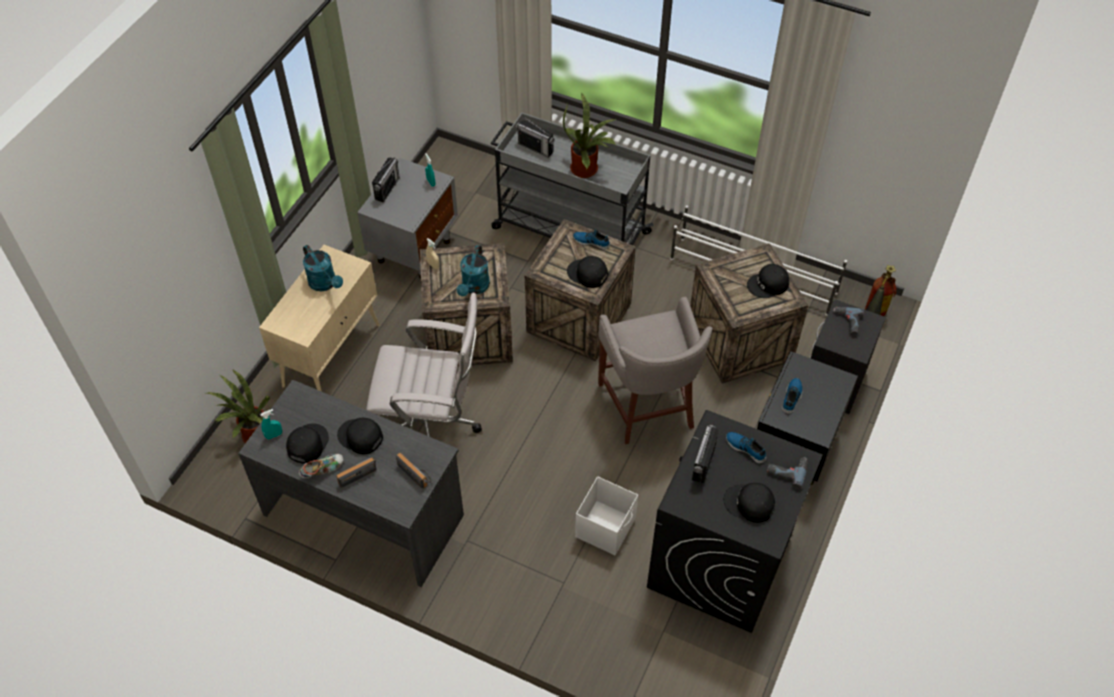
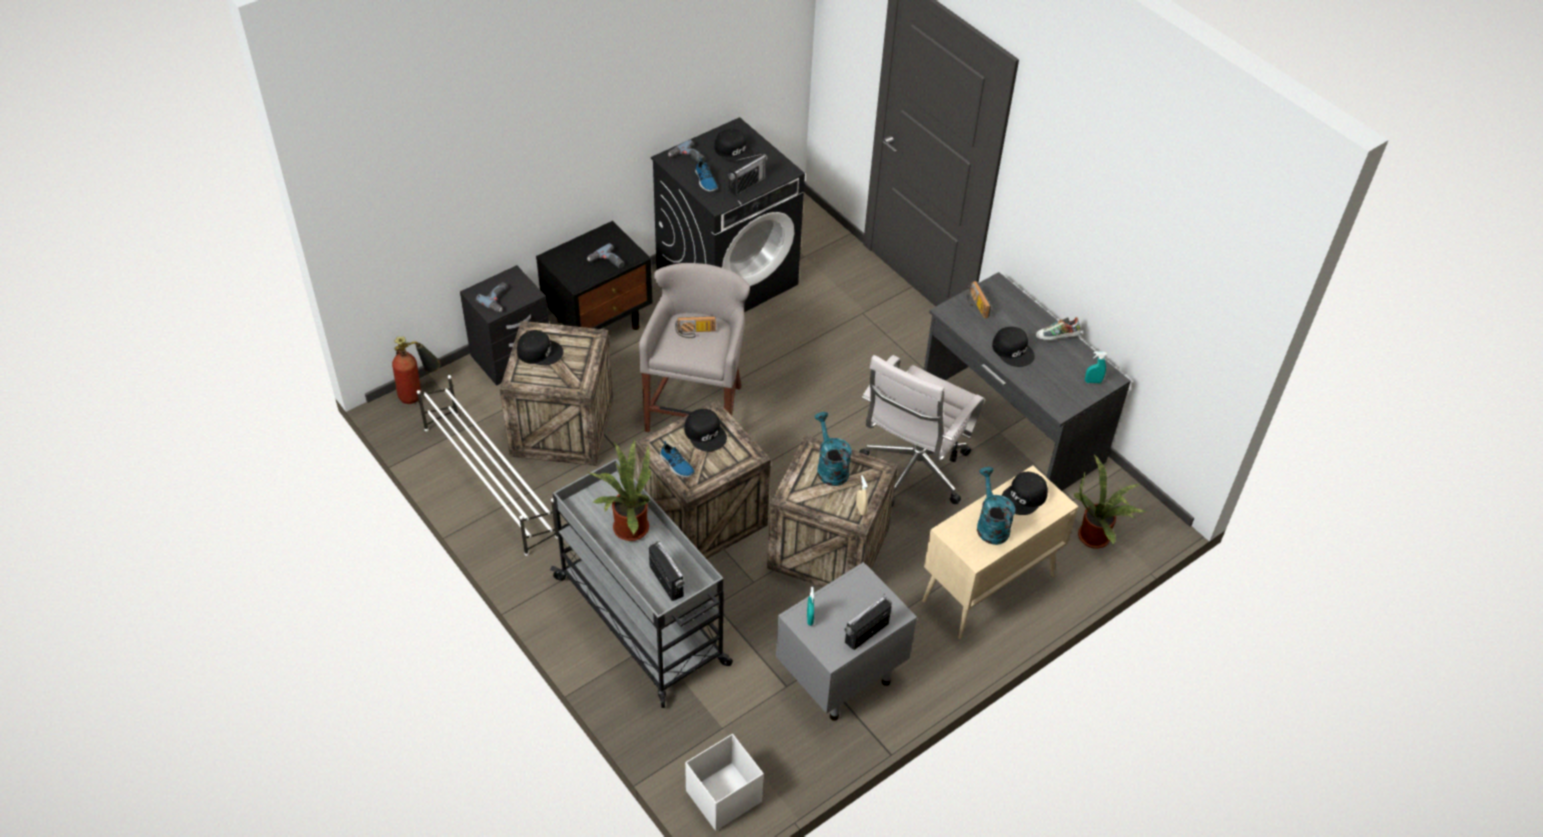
camera: 155 degrees left, 5 degrees down
black cap [286,423,329,464] -> black cap moved to [1002,472,1048,515]
radio [336,457,377,488] -> radio moved to [675,316,716,338]
white office chair [366,293,482,437] -> white office chair turned 90 degrees counterclockwise [859,355,985,507]
turquoise watering can [456,245,490,296] -> turquoise watering can turned 60 degrees counterclockwise [815,412,851,486]
white storage box [575,477,638,556] -> white storage box moved to [685,734,764,831]
shoe [782,378,802,414] -> power drill [587,243,624,268]

